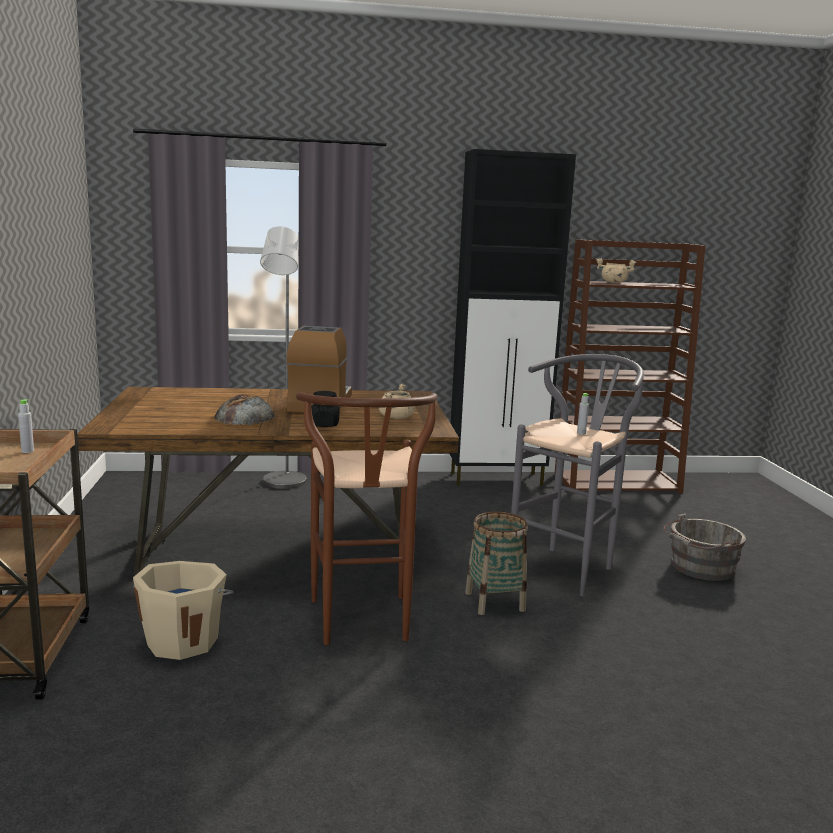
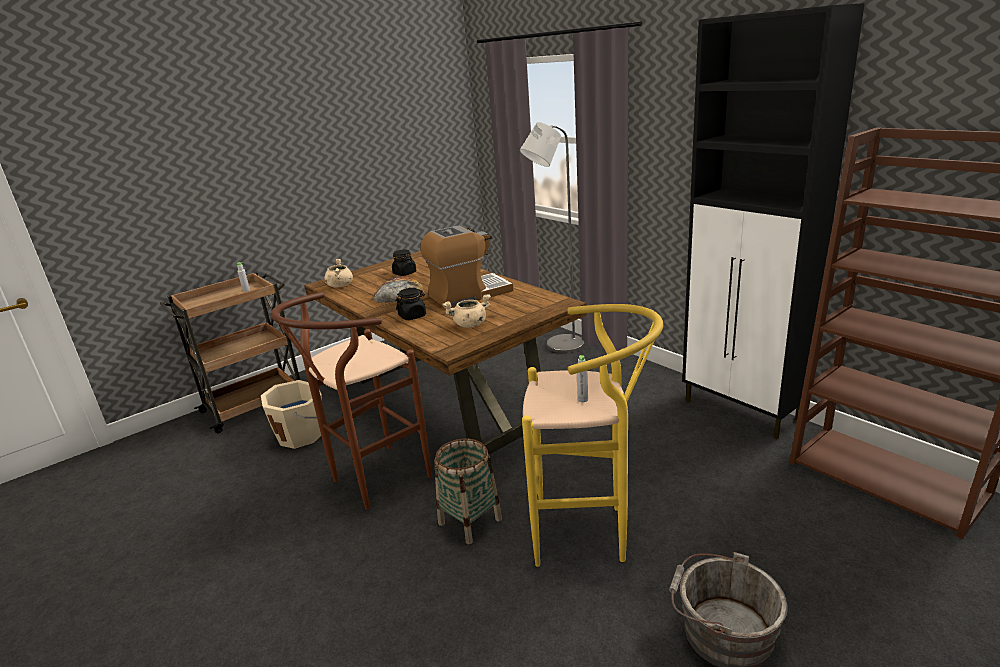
camera: 60 degrees right, 10 degrees up
grey stool [511,354,644,596] -> yellow stool [522,304,663,567]
beige cooking pot [596,258,636,283] -> beige cooking pot moved to [324,259,353,287]
none -> black jar [392,250,416,276]

